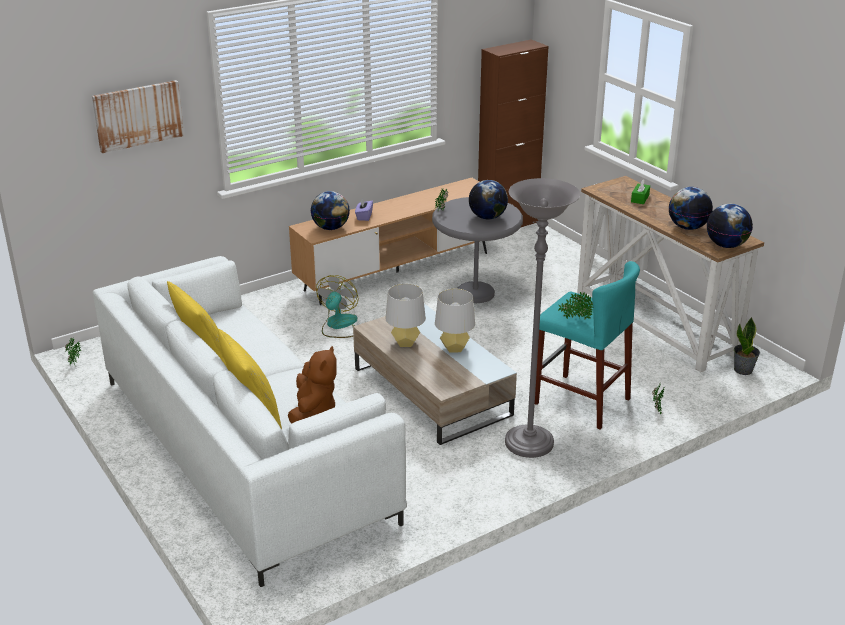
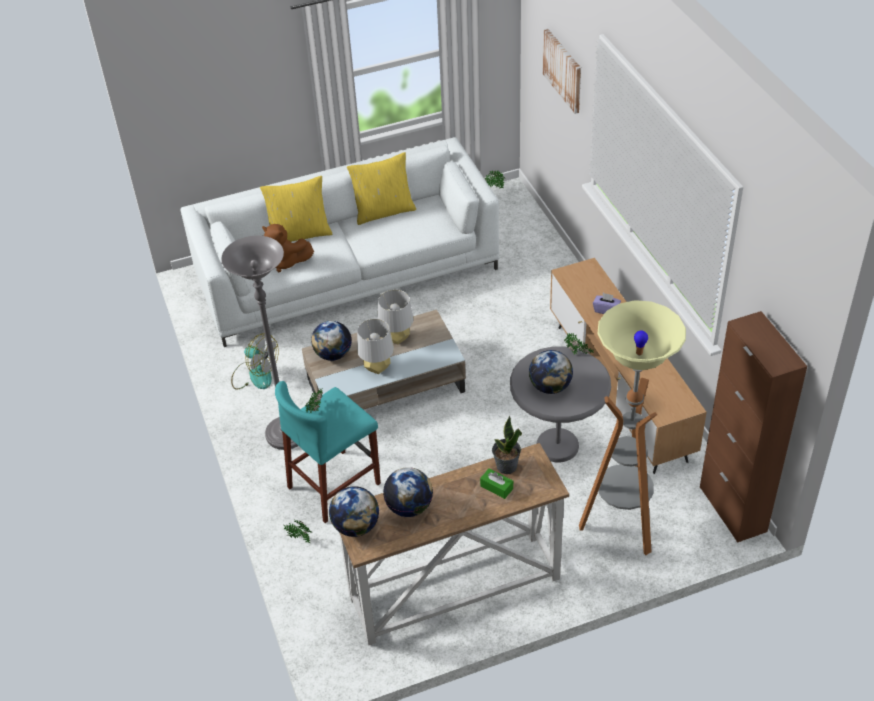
camera: 105 degrees right, 15 degrees up
globe [311,191,350,230] -> globe moved to [311,321,352,361]
fan [316,275,358,338] -> fan moved to [231,333,279,389]
potted plant [734,317,760,375] -> potted plant moved to [492,416,522,474]
none -> floor lamp [579,300,686,555]

